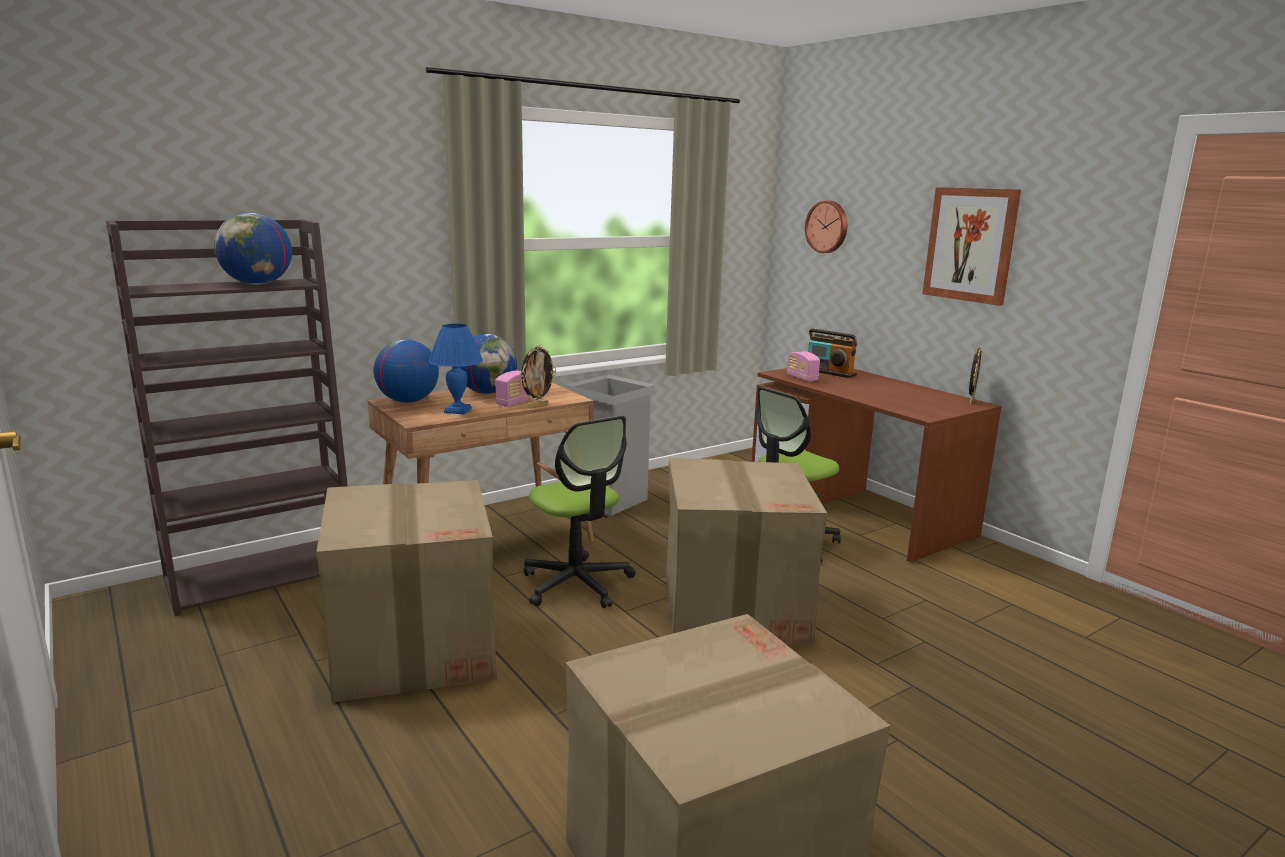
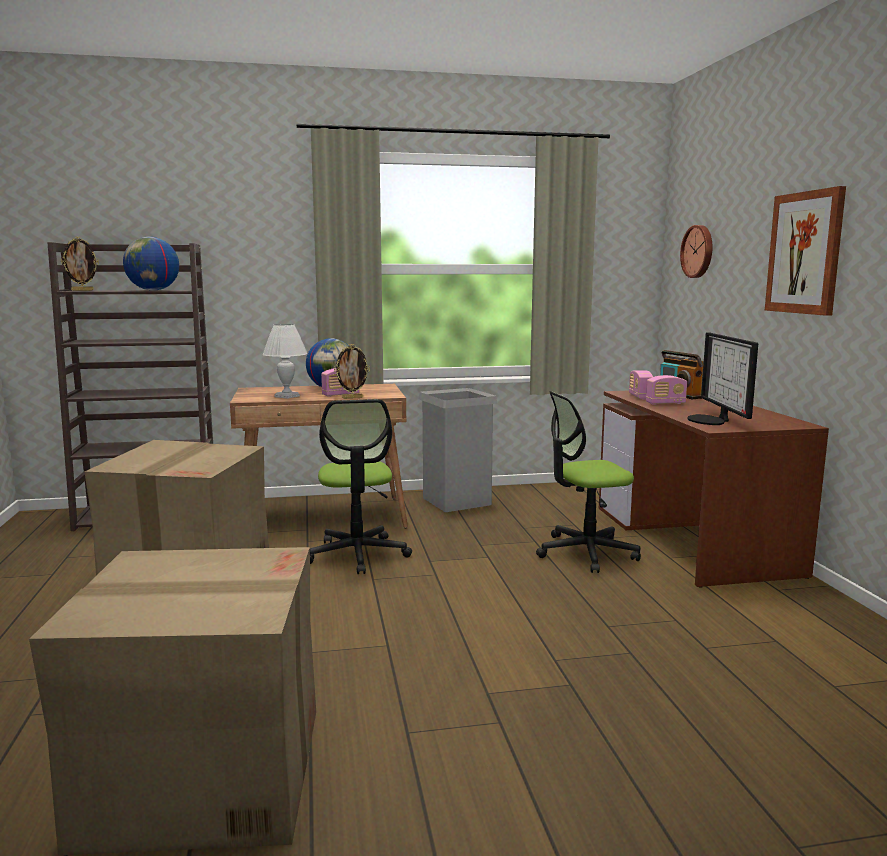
camera: 25 degrees right, 5 degrees down
globe [374,340,439,403] -> none
blue table lamp [429,324,483,414] -> white table lamp [263,324,307,399]
cardboard box [666,458,827,645] -> none
picture frame [969,346,982,405] -> picture frame moved to [61,236,99,291]
none -> radio [646,375,687,405]
none -> monitor [688,332,758,425]

